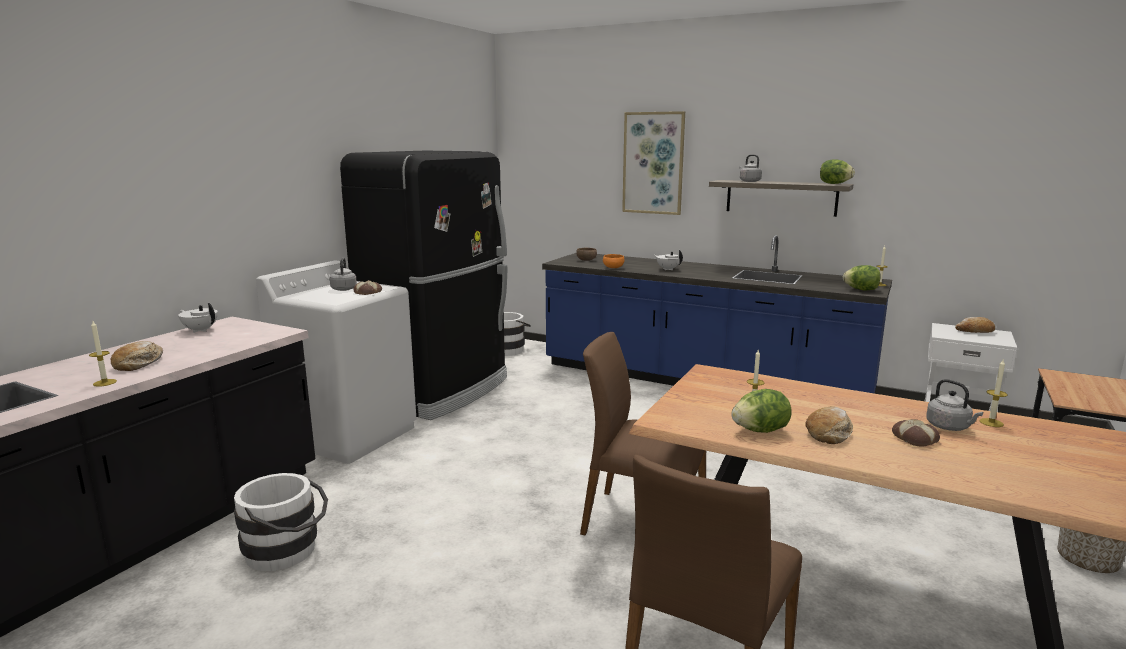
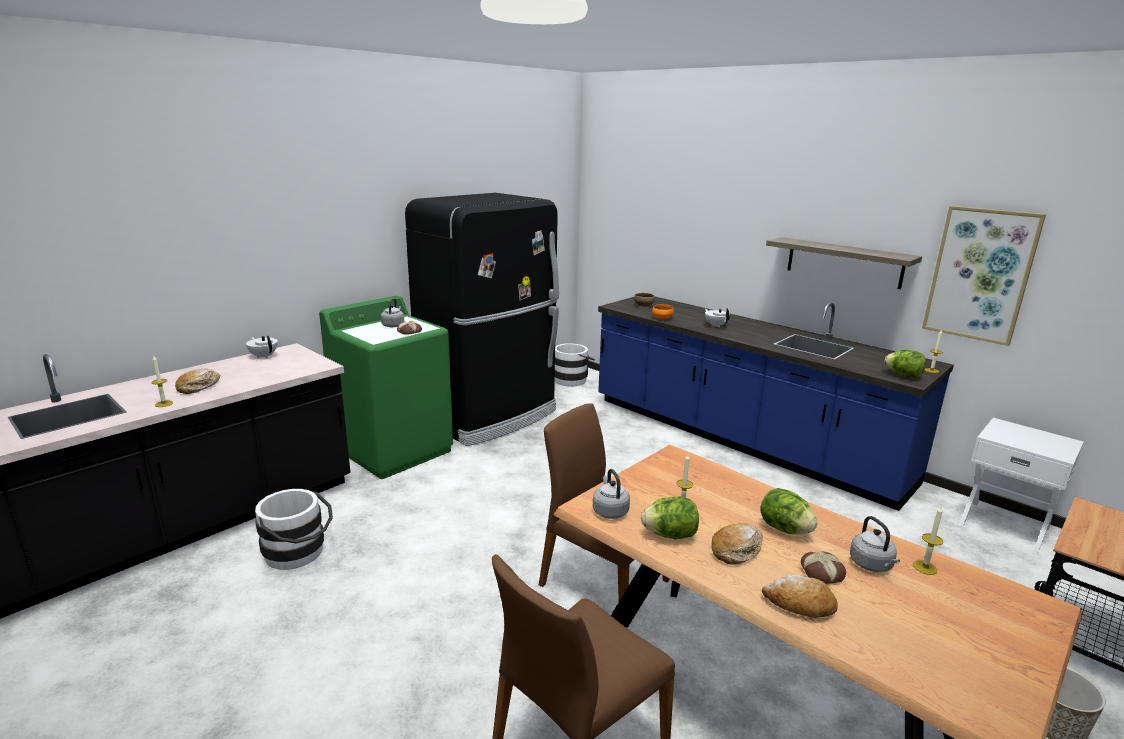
camera: 15 degrees right, 5 degrees up
white washing machine [256,261,416,464] -> green washing machine [319,296,453,479]
picture [622,111,685,215] -> picture moved to [922,206,1046,346]
grey kettle [739,154,762,182] -> grey kettle moved to [593,469,630,519]
lettuce [820,159,855,184] -> lettuce moved to [760,488,818,534]
bread [955,317,995,333] -> bread moved to [762,575,838,618]

